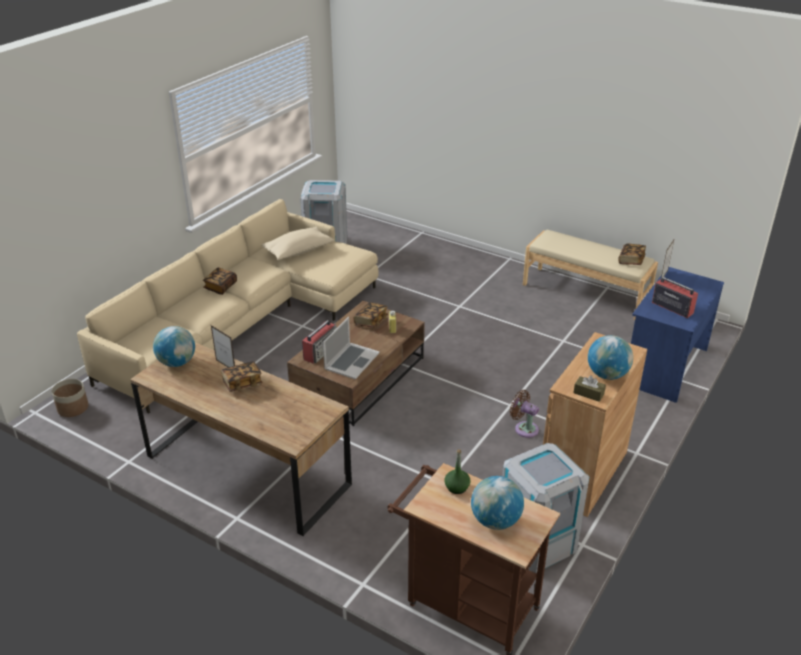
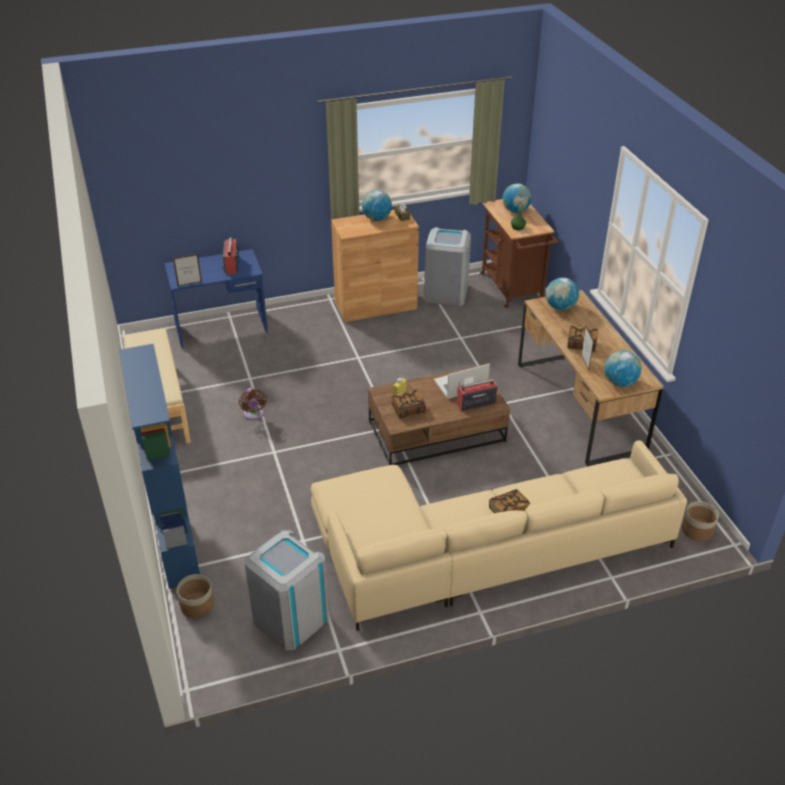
camera: 140 degrees left, 5 degrees up
beige pillow [261,227,335,260] -> none
brown fan [510,390,539,438] -> brown fan moved to [239,388,267,420]
book [618,244,646,265] -> none
none -> blue bookcase [119,344,200,589]
none -> planter [177,574,214,618]
none -> globe [546,277,579,310]

